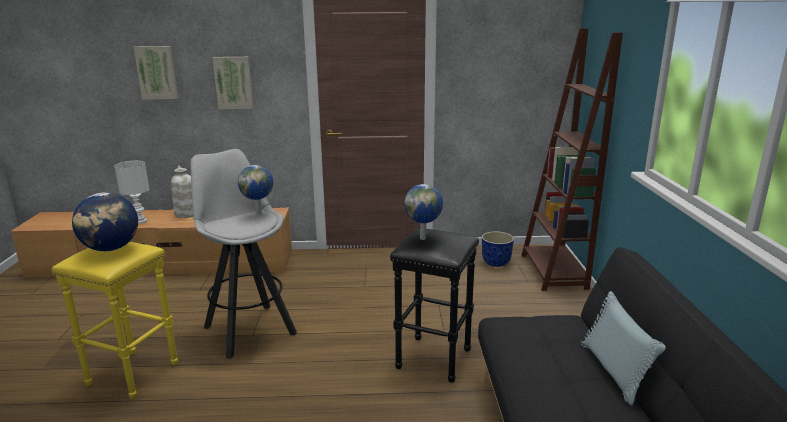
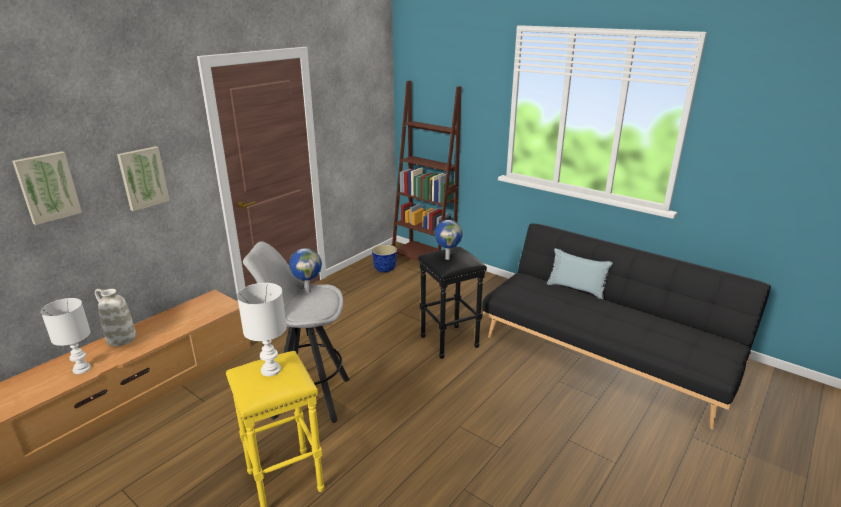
camera: 50 degrees left, 5 degrees up
globe [72,192,138,251] -> white table lamp [237,283,287,376]

